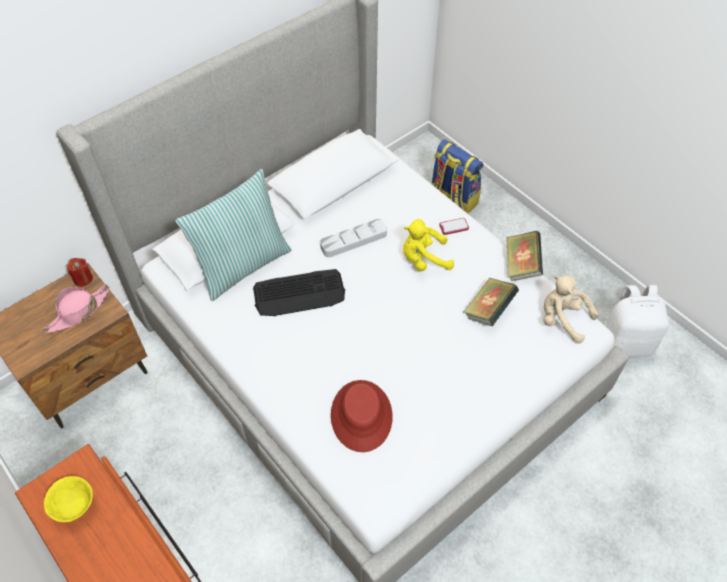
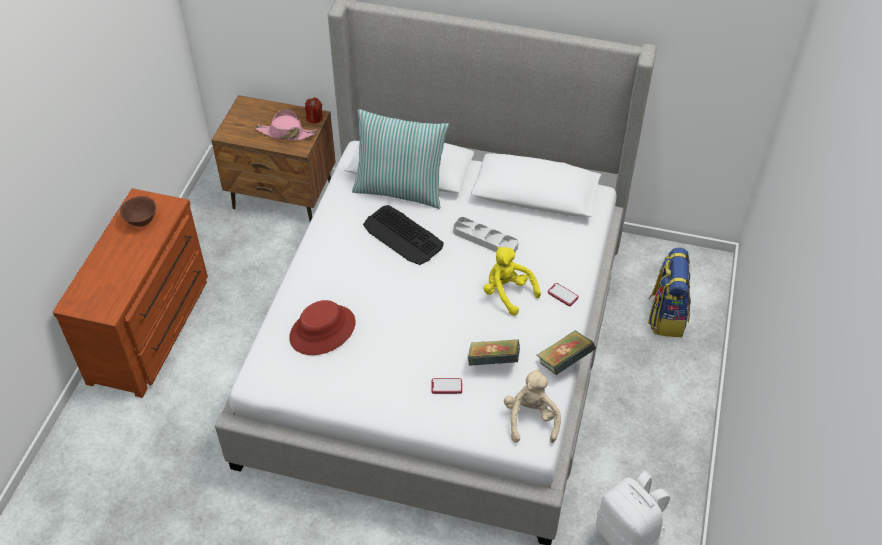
camera: 55 degrees right, 5 degrees down
yellow bowl [44,476,93,522] -> brown bowl [120,196,156,227]
none -> phone [432,378,462,394]

